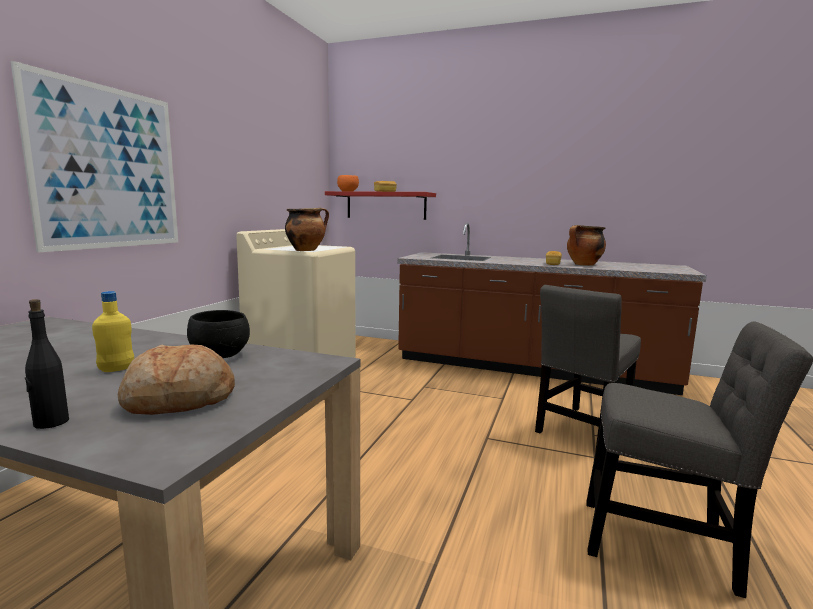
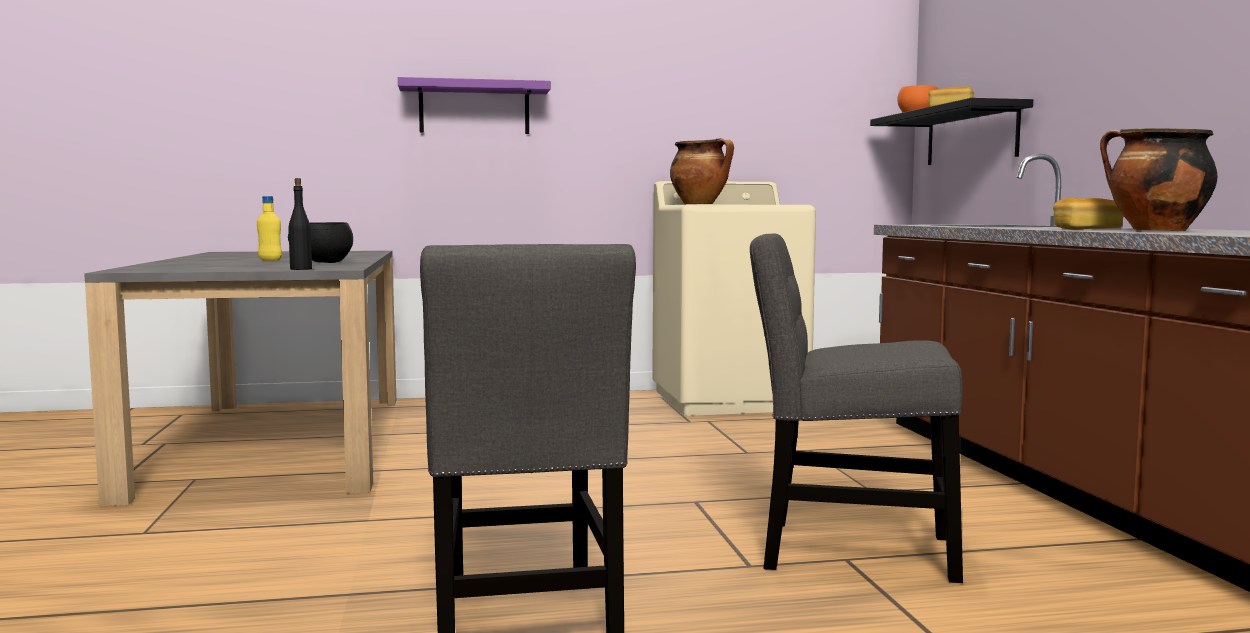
camera: 60 degrees right, 5 degrees down
picture [11,61,178,253] -> purple shelf [398,77,551,134]
black bottle [25,299,69,429] -> black bottle moved to [288,178,312,270]
bread [118,344,235,415] -> none
red shelf [325,191,436,220] -> black shelf [870,98,1033,165]

